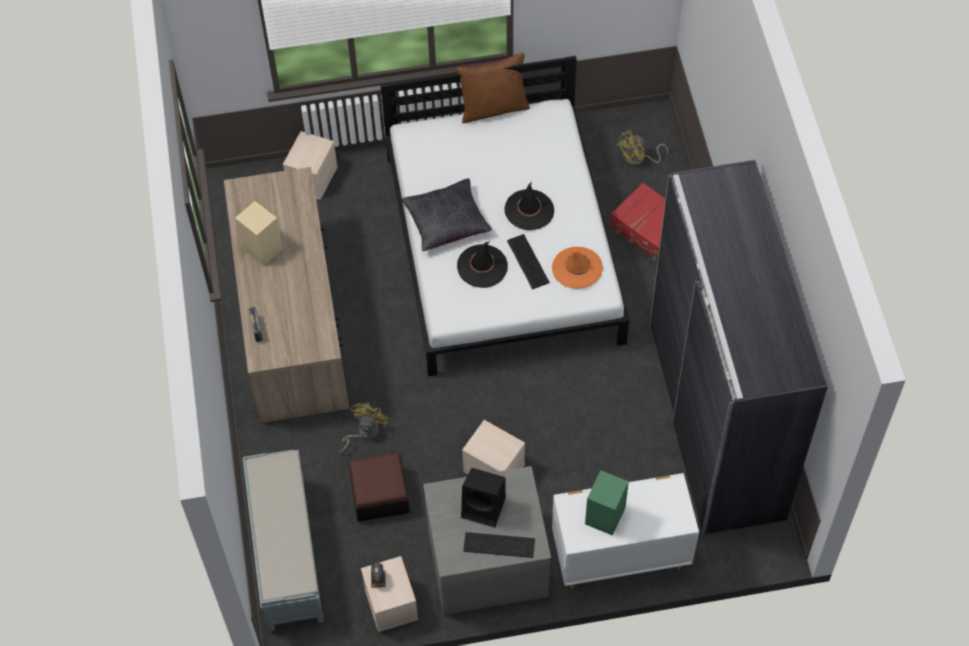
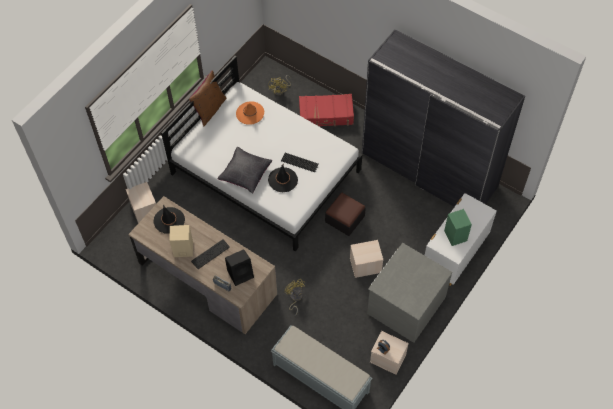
camera: 45 degrees left, 0 degrees up
ottoman [348,452,410,522] -> ottoman moved to [325,193,366,236]
black speaker [461,468,506,528] -> black speaker moved to [225,249,254,286]
keyboard [463,532,535,558] -> keyboard moved to [191,239,230,269]
black hat [504,181,554,230] -> black hat moved to [154,204,185,234]
orange hat [552,247,603,289] -> orange hat moved to [236,101,264,125]

